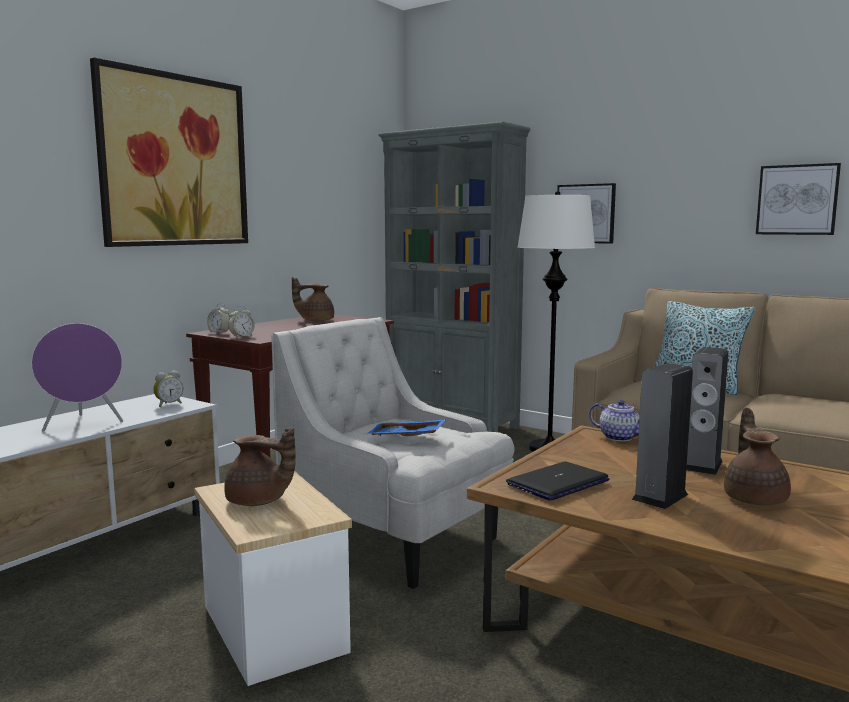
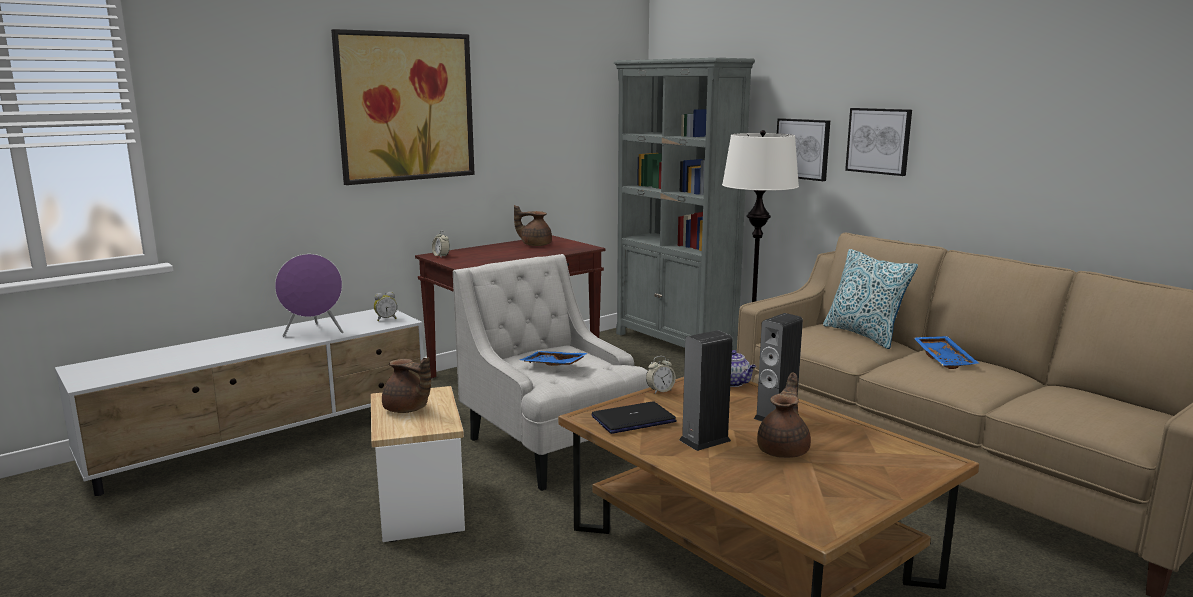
camera: 15 degrees right, 5 degrees up
alarm clock [228,306,255,338] -> alarm clock moved to [646,356,676,393]
picture [756,163,841,235] -> picture moved to [845,108,912,176]
none -> blue tray [914,336,979,369]

